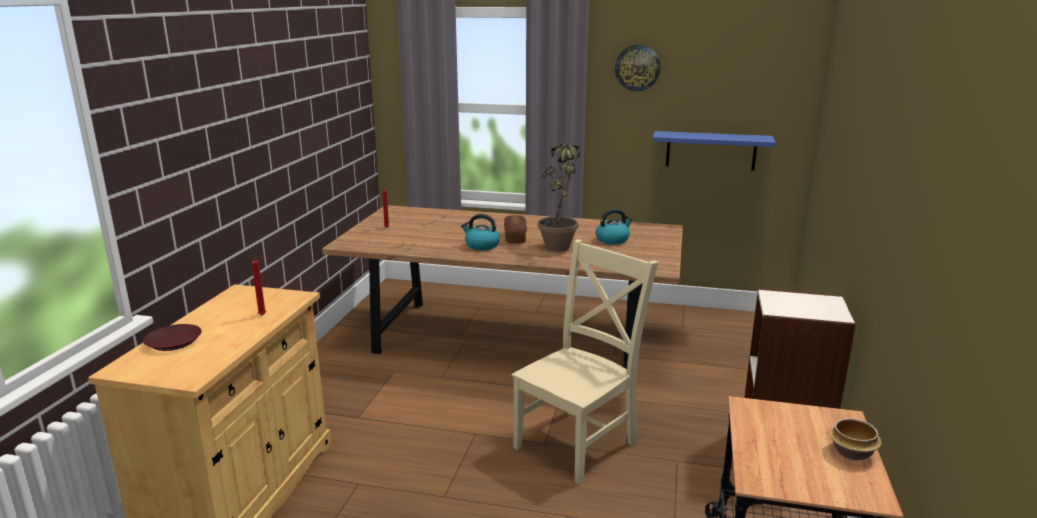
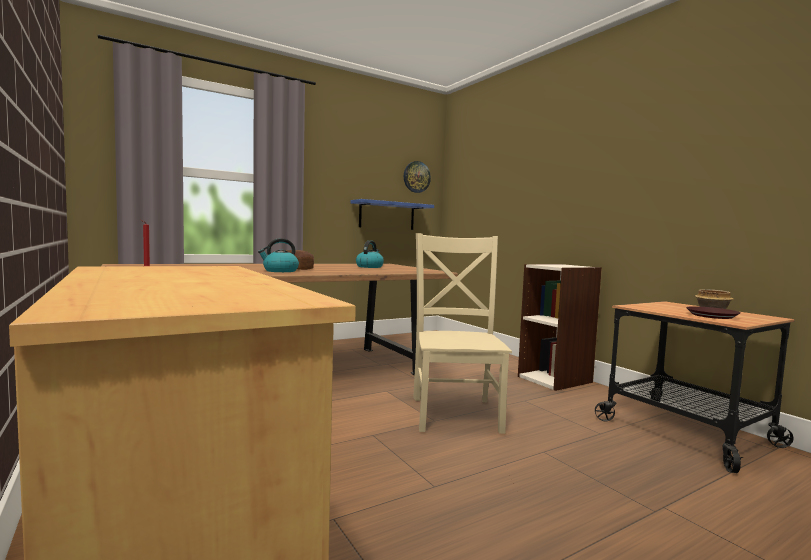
camera: 45 degrees left, 15 degrees down
brown plate [143,324,202,351] -> brown plate moved to [686,306,740,319]
red candle [252,256,266,316] -> none
potted plant [538,143,580,252] -> none
wall clock [615,45,661,91] -> wall clock moved to [404,161,431,193]

